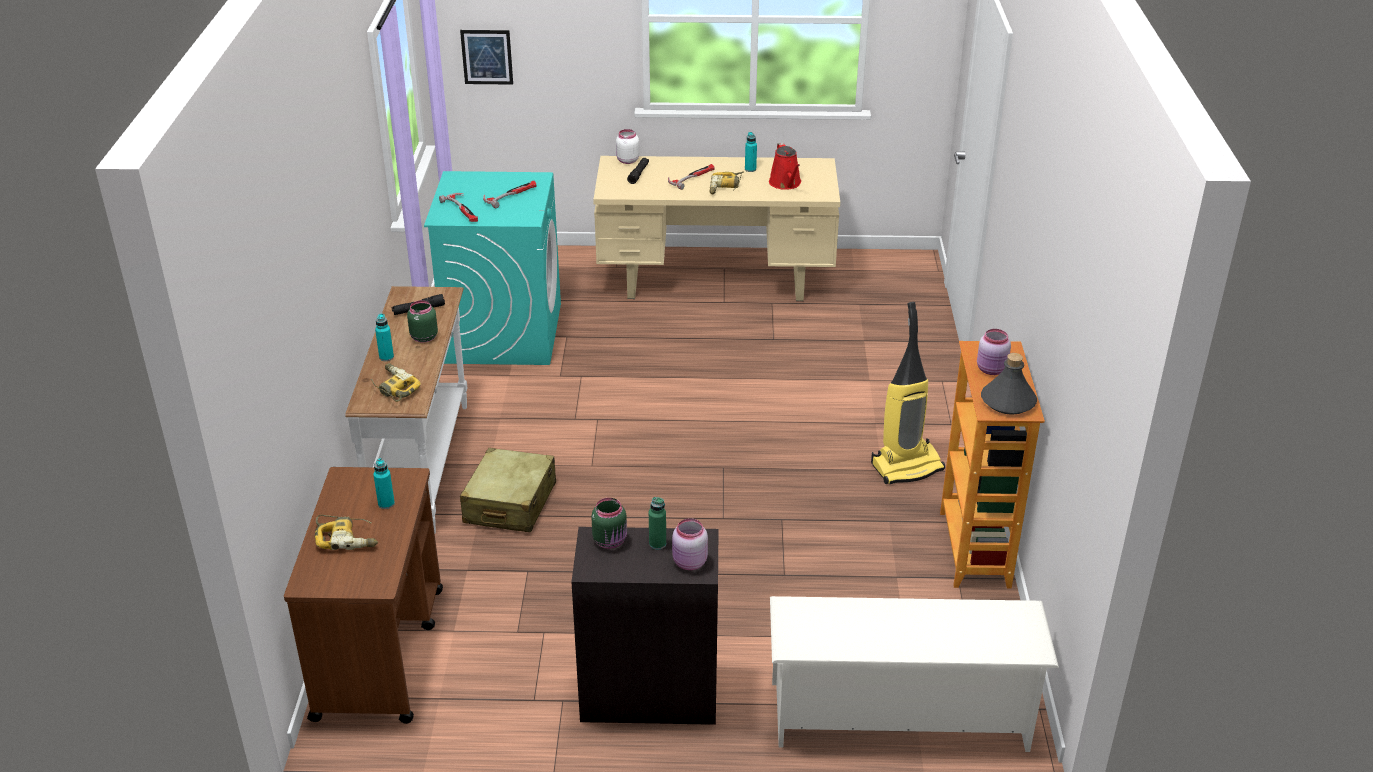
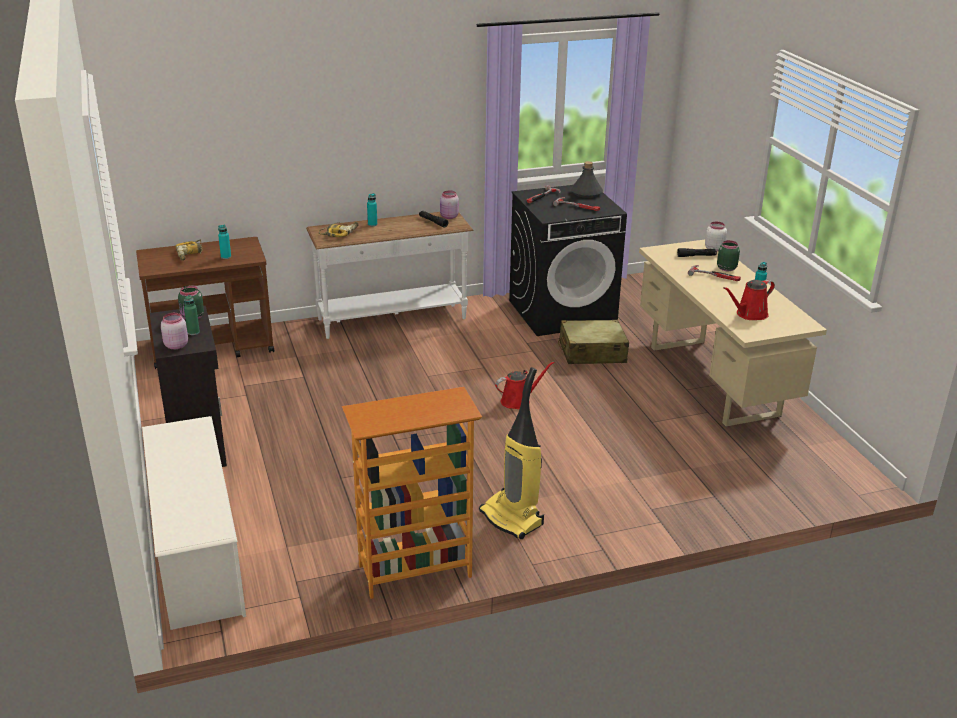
camera: 70 degrees right, 5 degrees down
green jar [407,300,438,343] -> green jar moved to [717,240,740,271]
turquoise washing machine [424,171,561,365] -> black washing machine [509,185,627,336]
picture [460,30,513,85] -> none
beige suitcase [460,448,556,532] -> beige suitcase moved to [558,320,629,364]
power drill [709,171,744,194] -> none
pink jar [977,329,1011,375] -> pink jar moved to [440,190,459,219]
grey bottle [981,353,1037,415] -> grey bottle moved to [571,161,603,198]
none -> red watering can [495,361,554,409]

